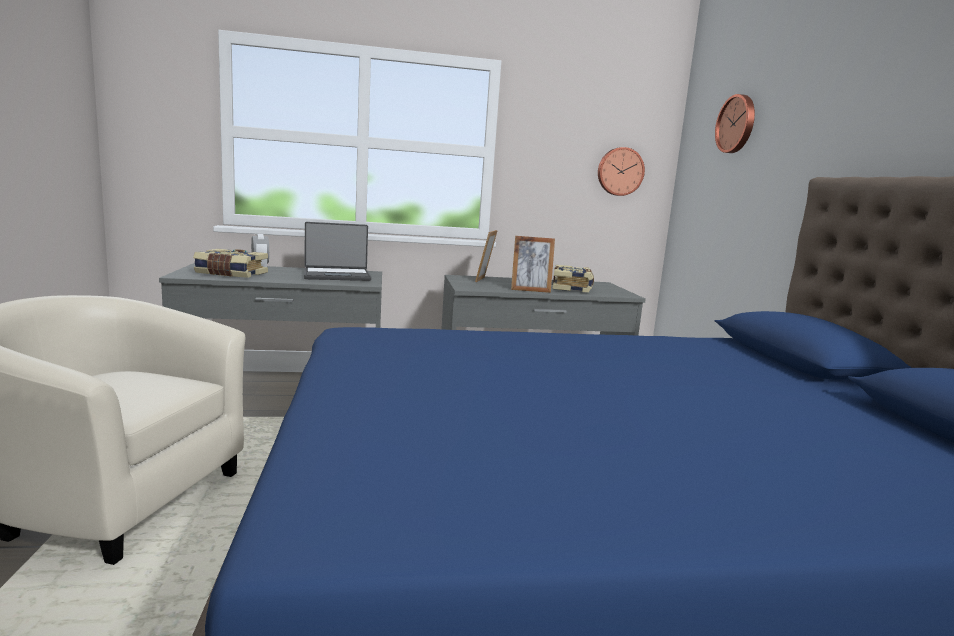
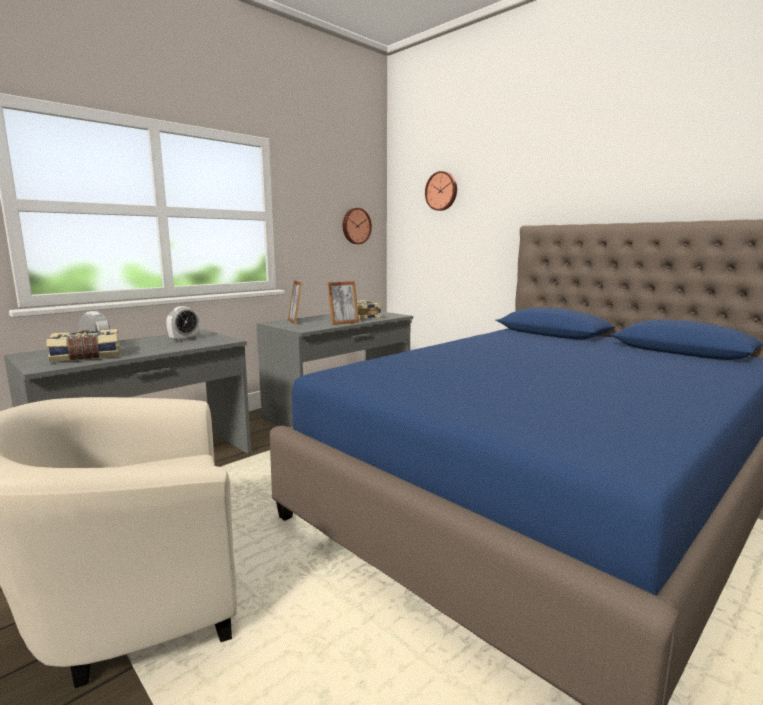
camera: 35 degrees left, 0 degrees up
laptop [304,222,371,281] -> alarm clock [166,306,200,341]

